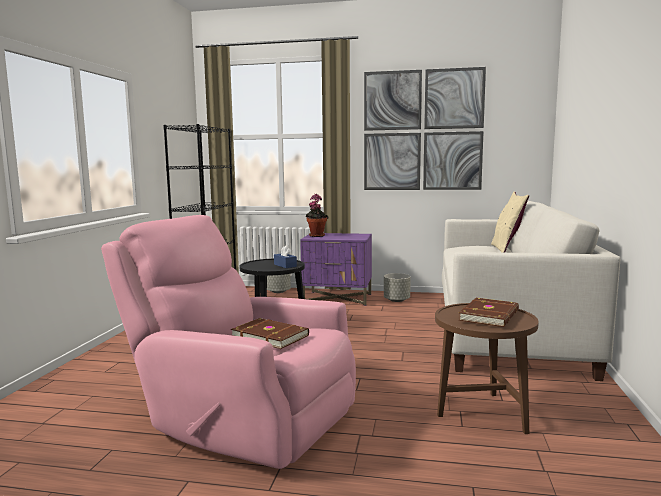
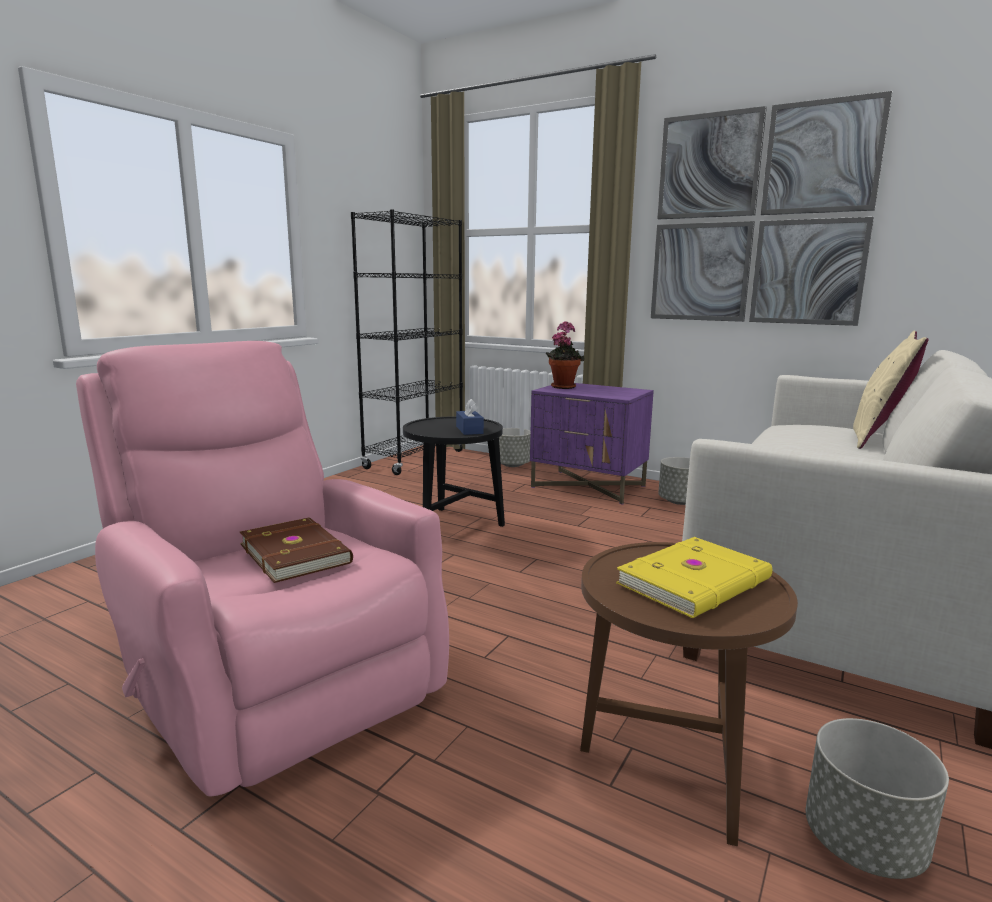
camera: 20 degrees right, 5 degrees up
brown book [459,298,519,327] -> yellow book [616,537,772,618]
none -> grey planter [806,718,949,879]

